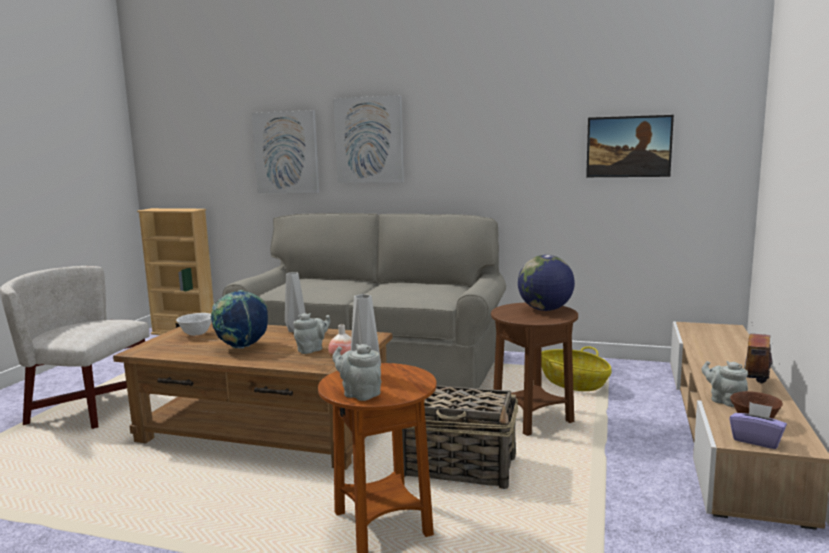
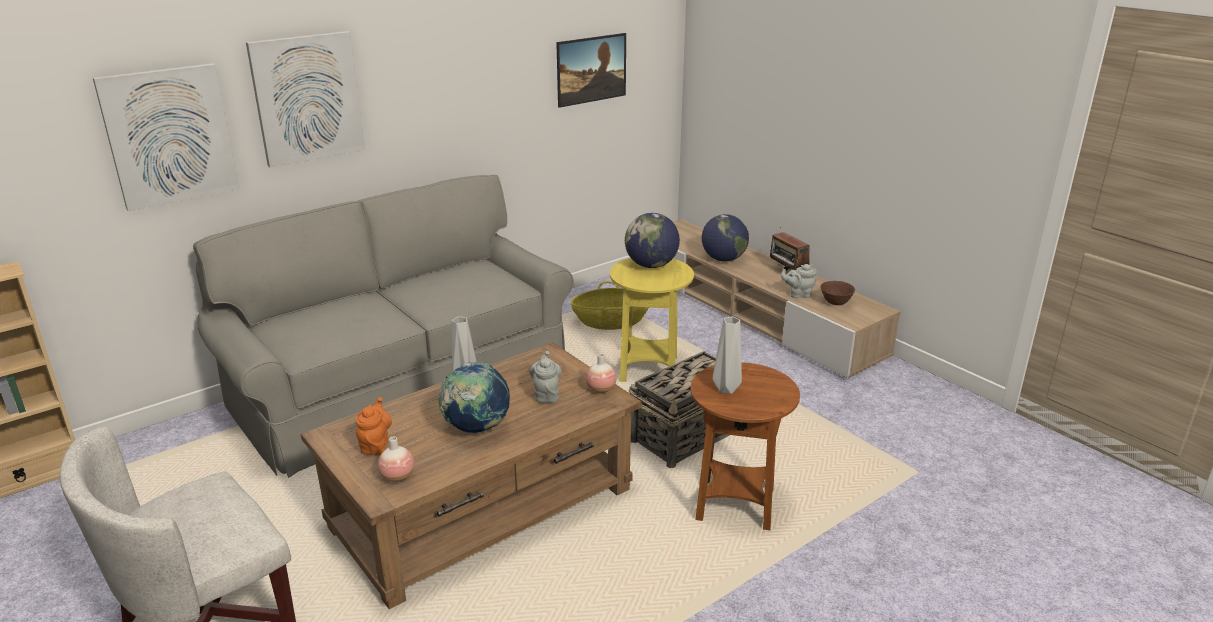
camera: 55 degrees left, 15 degrees up
white bowl [176,313,212,336] -> orange teapot [356,397,392,455]
grey teapot [332,344,382,401] -> none
brown side table [491,303,578,436] -> yellow side table [610,258,694,382]
purple tissue box [730,402,787,449] -> none
none -> vase [378,437,415,482]
none -> globe [702,214,749,262]

